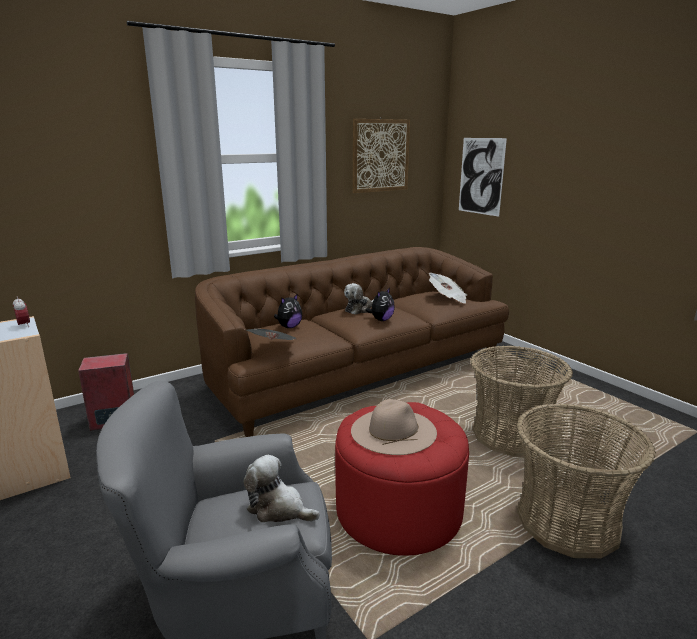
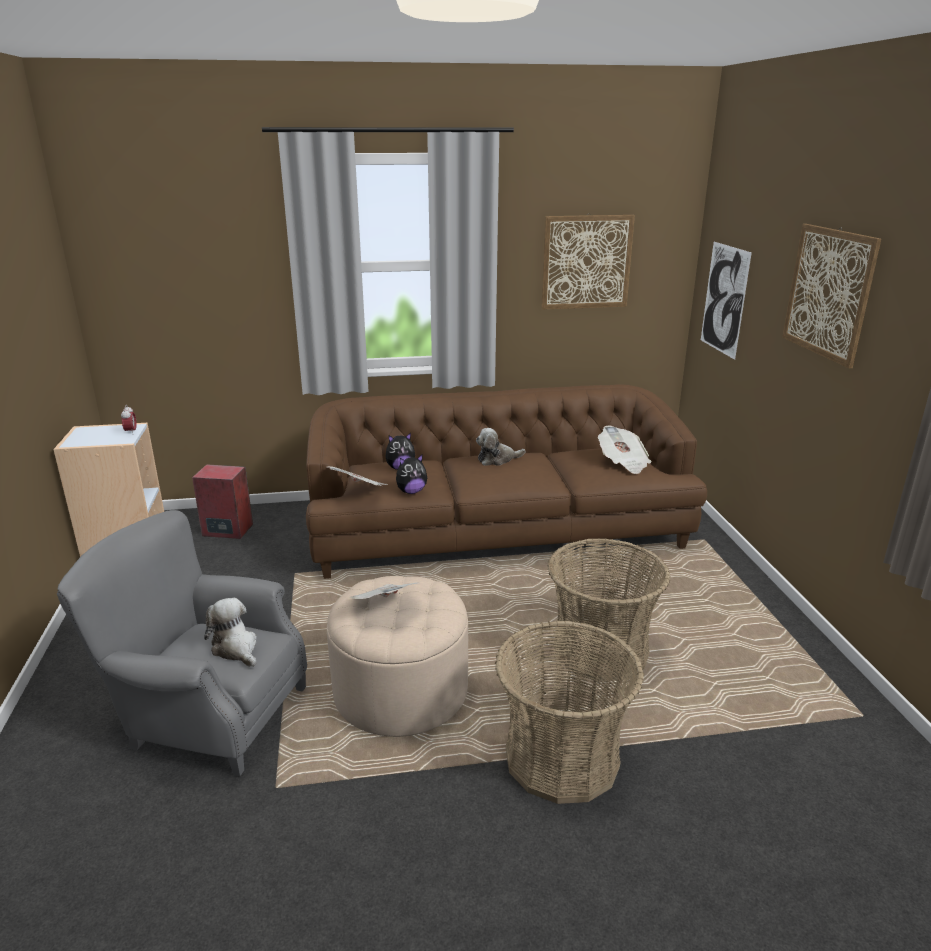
camera: 25 degrees right, 5 degrees up
red ottoman [335,402,469,556] -> beige ottoman [327,576,468,737]
beige hat [351,399,437,455] -> newspaper [351,582,420,599]
plush toy [365,288,395,321] -> plush toy moved to [396,454,427,494]
none -> picture [782,224,881,368]

